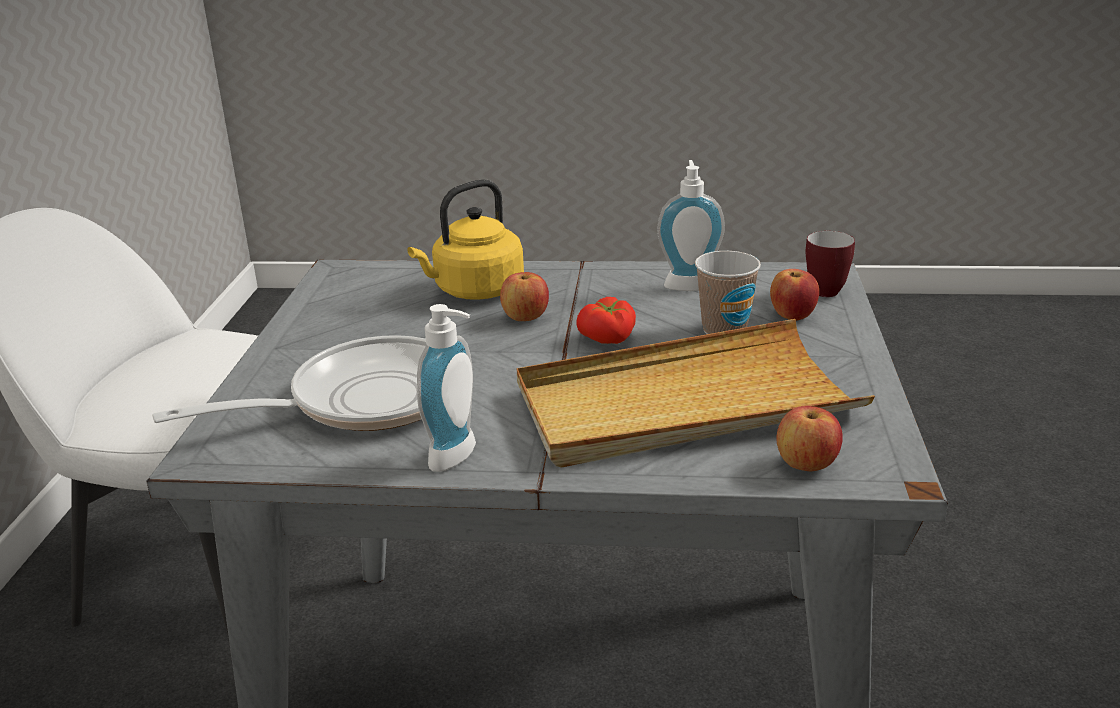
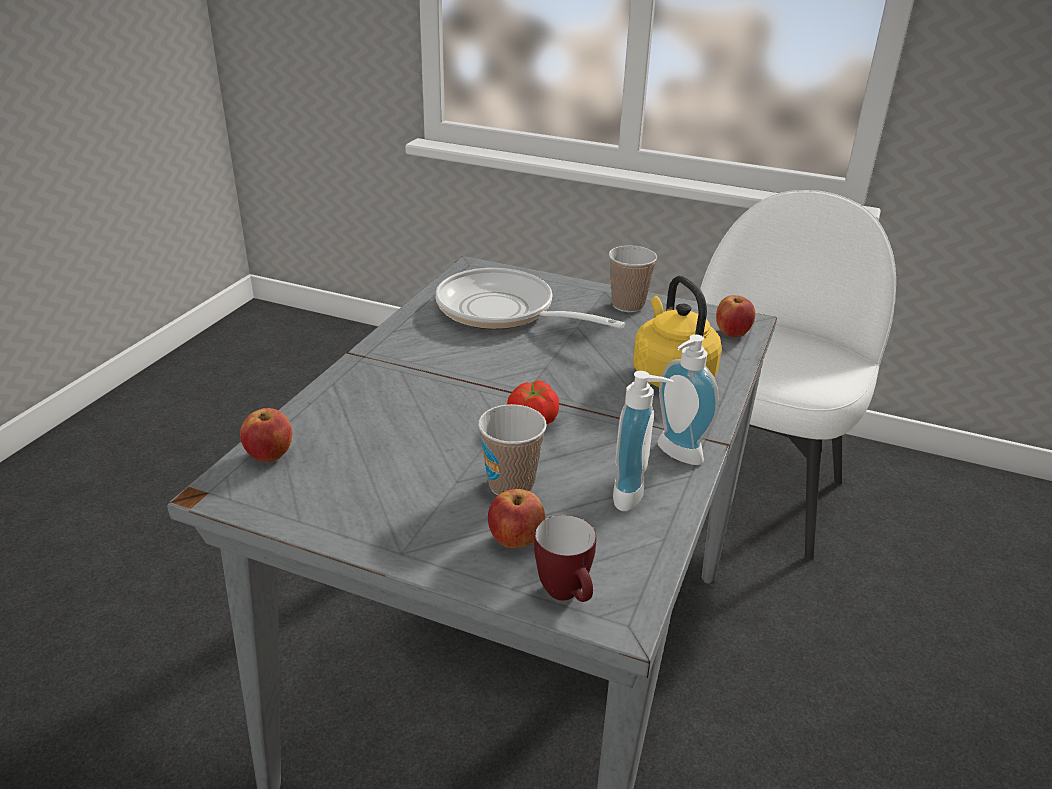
camera: 105 degrees right, 5 degrees up
frying pan [152,335,426,431] -> frying pan turned 135 degrees clockwise [436,268,625,329]
soap dispenser [417,304,476,472] -> soap dispenser moved to [657,334,719,465]
apple [500,272,549,321] -> apple moved to [716,295,755,337]
beige tray [517,319,875,468] -> none
none -> cup [609,246,657,312]

